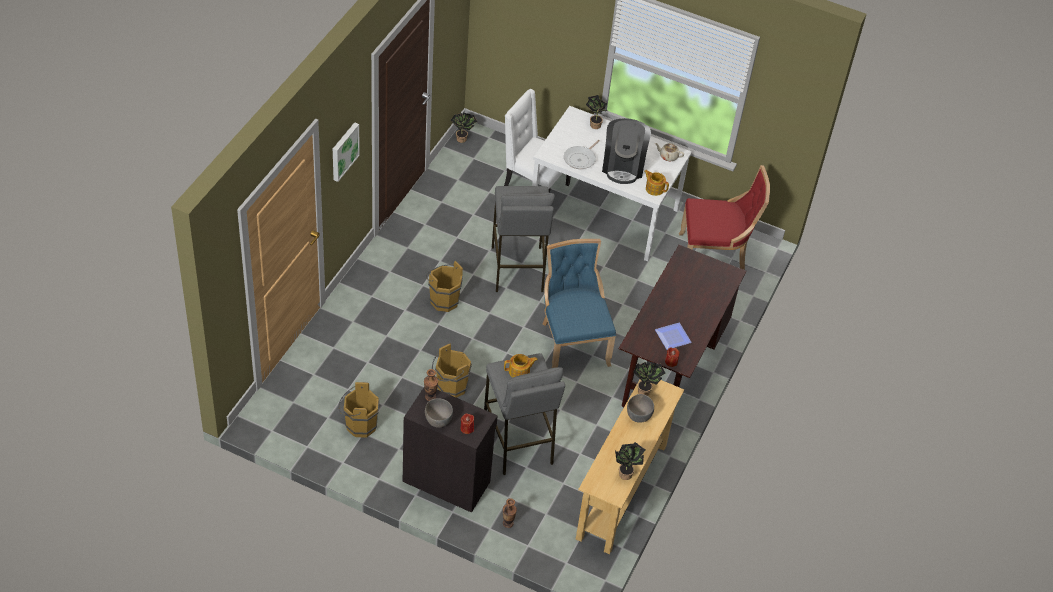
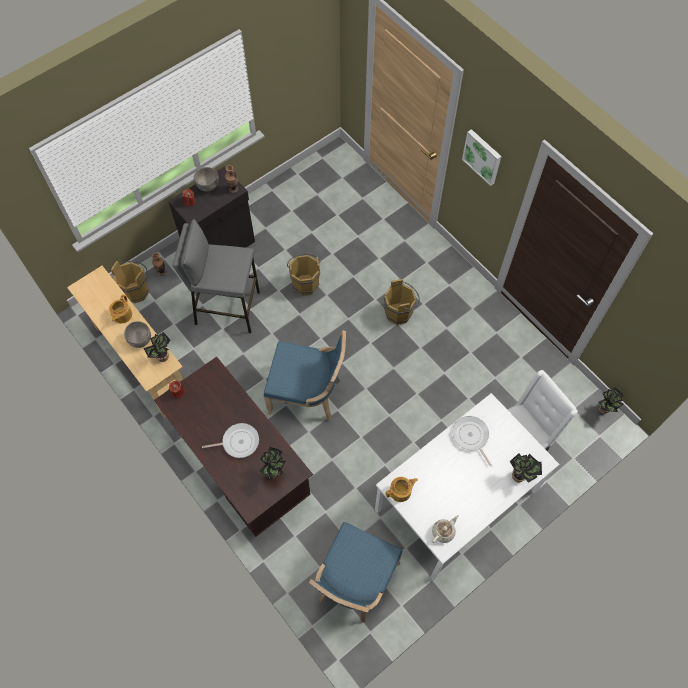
camera: 120 degrees right, 15 degrees up
brown bucket [338,382,379,438] -> brown bucket moved to [111,261,149,303]
grey stool [492,186,555,292] -> none
teapot [504,354,538,378] -> teapot moved to [109,295,132,323]
coffee machine [602,118,651,184] -> none
potted plant [615,442,645,480] -> potted plant moved to [259,446,286,479]
plate [655,322,692,350] -> none
red chair [679,165,770,270] -> blue chair [309,522,403,623]
none -> frying pan [202,423,259,458]

